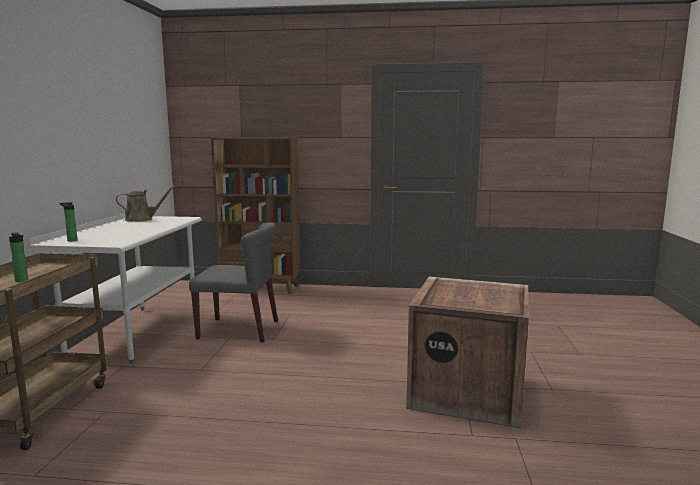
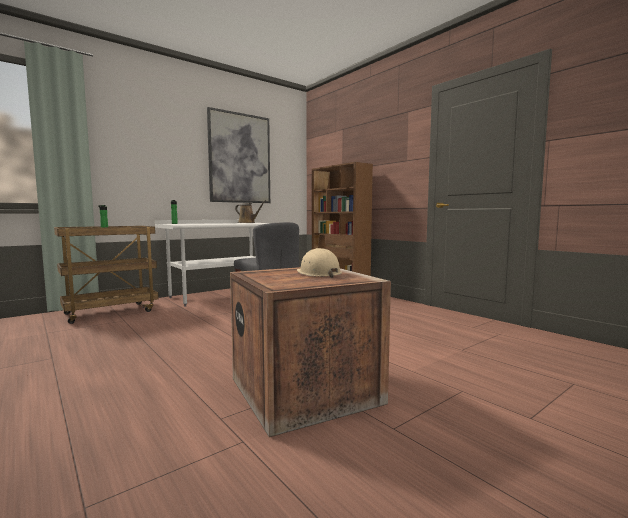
camera: 45 degrees right, 5 degrees down
none -> picture [207,107,270,203]
none -> beige hard hat [297,248,342,278]

